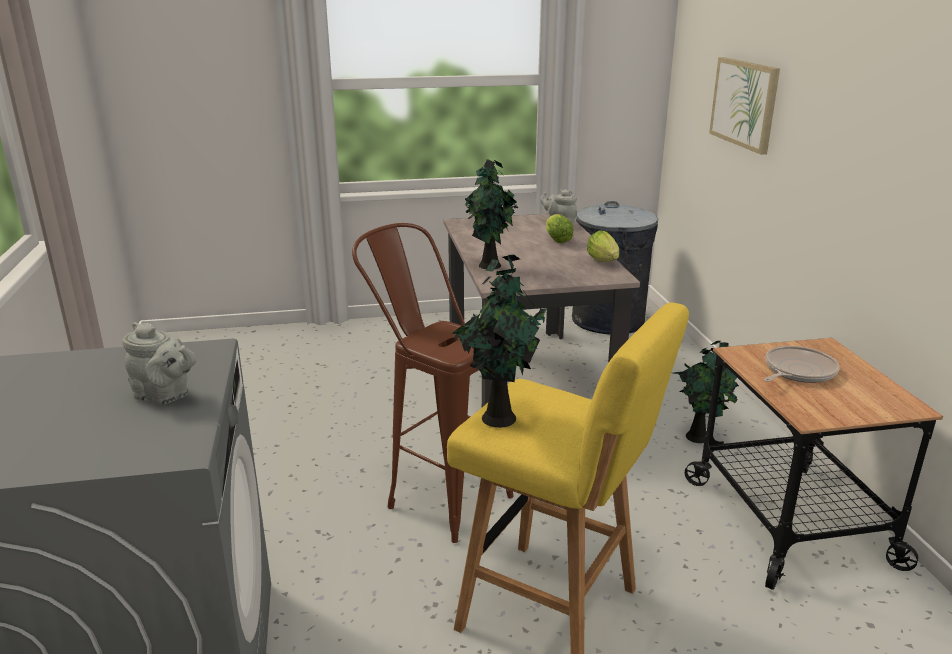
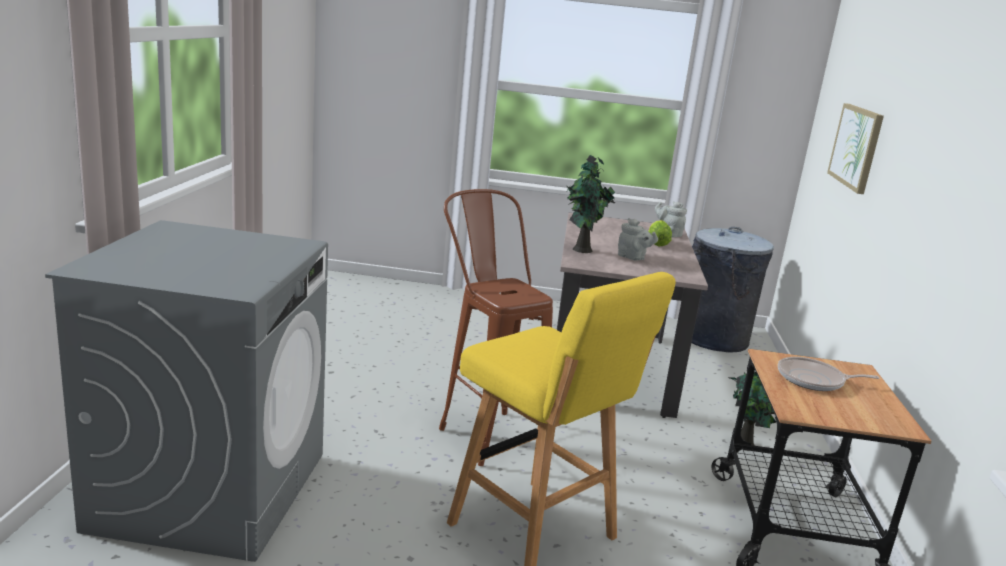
camera: 15 degrees right, 5 degrees down
grey teapot [122,322,197,404] -> grey teapot moved to [618,218,658,261]
potted plant [452,254,547,428] -> none
lettuce [587,230,619,262] -> none
frying pan [764,346,840,383] -> frying pan turned 150 degrees counterclockwise [778,357,879,391]

